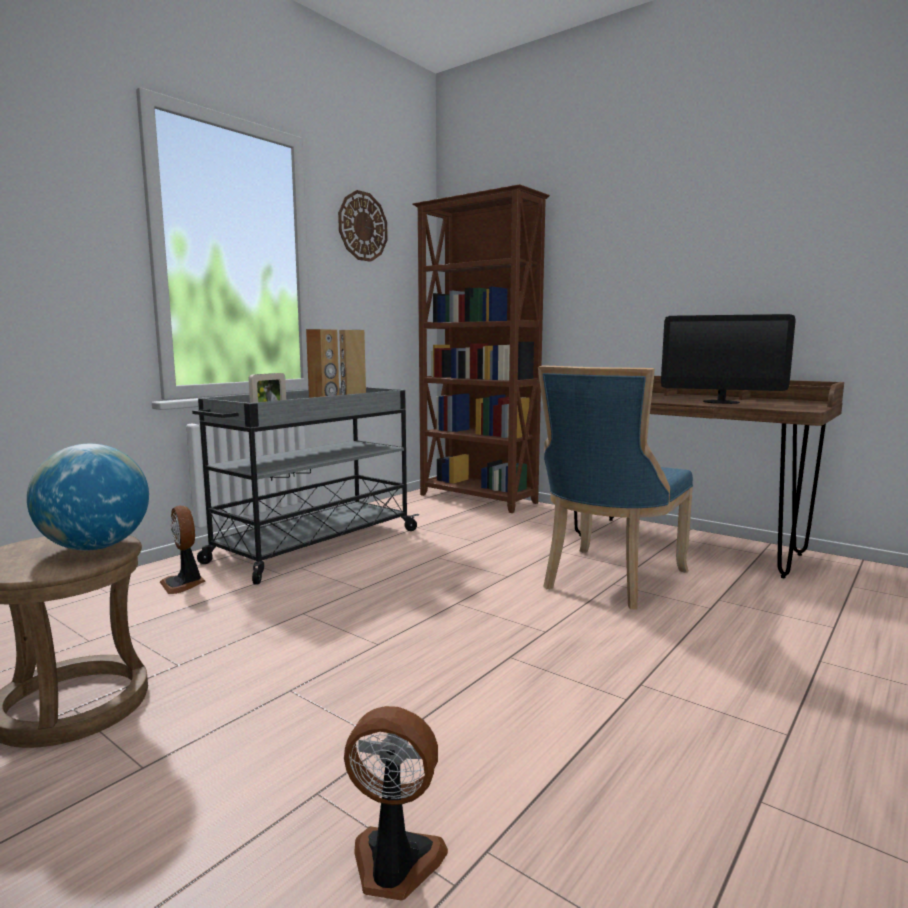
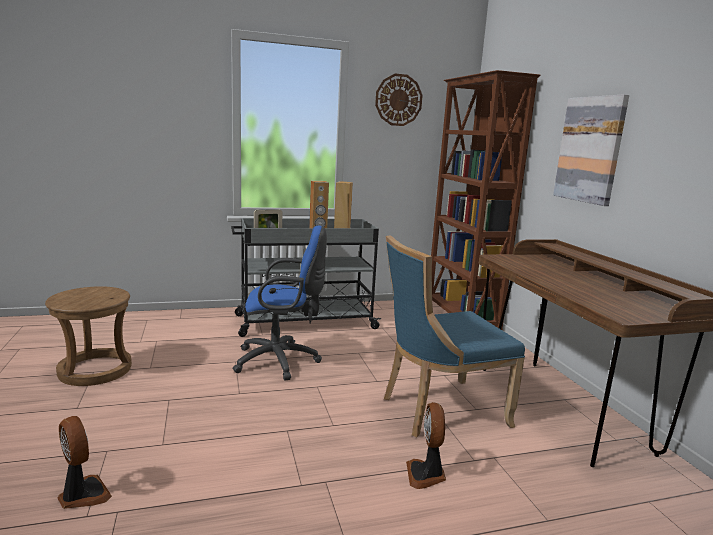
camera: 35 degrees right, 5 degrees up
globe [27,444,149,550] -> none
fan [160,506,205,594] -> fan moved to [406,402,446,489]
monitor [661,314,796,404] -> none
none -> blue office chair [232,225,327,381]
none -> picture [553,94,629,206]

